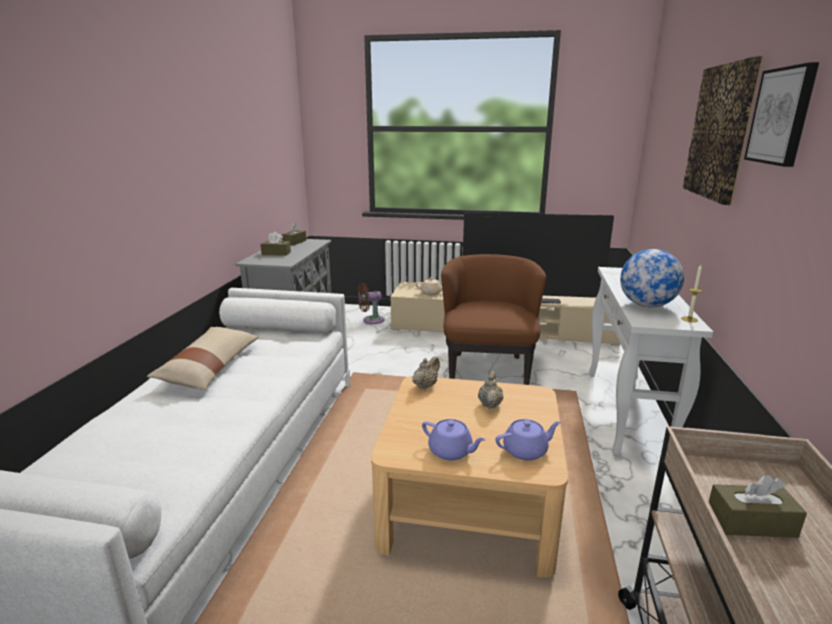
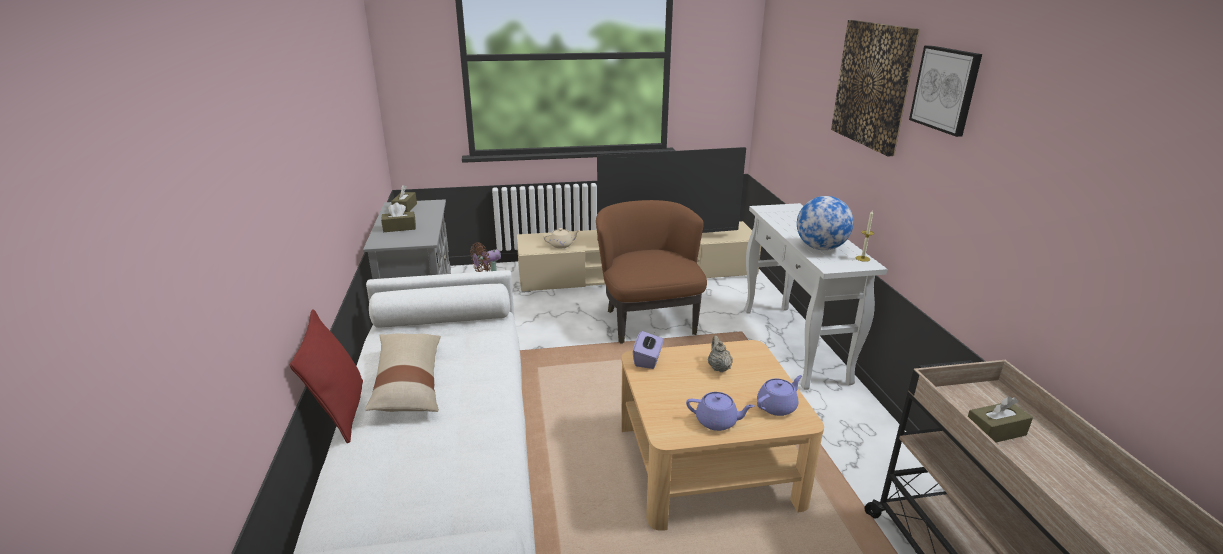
camera: 20 degrees left, 5 degrees up
beige teapot [412,356,440,390] -> purple tissue box [633,331,664,369]
none -> red pillow [290,309,363,443]

